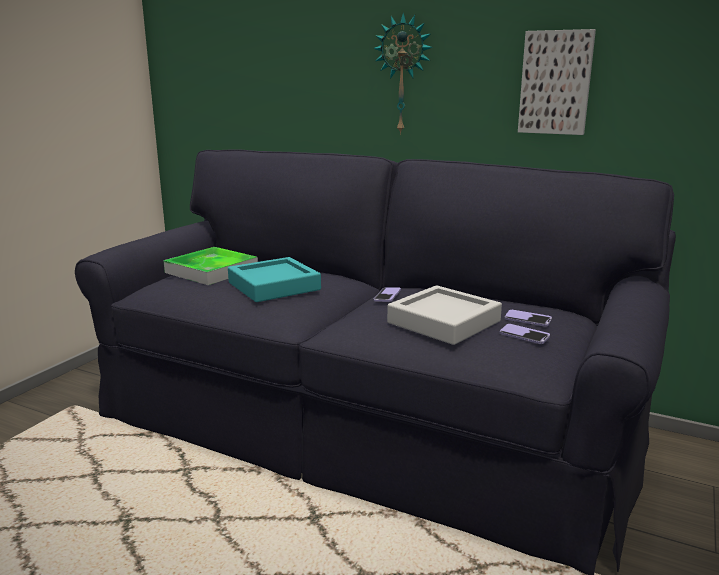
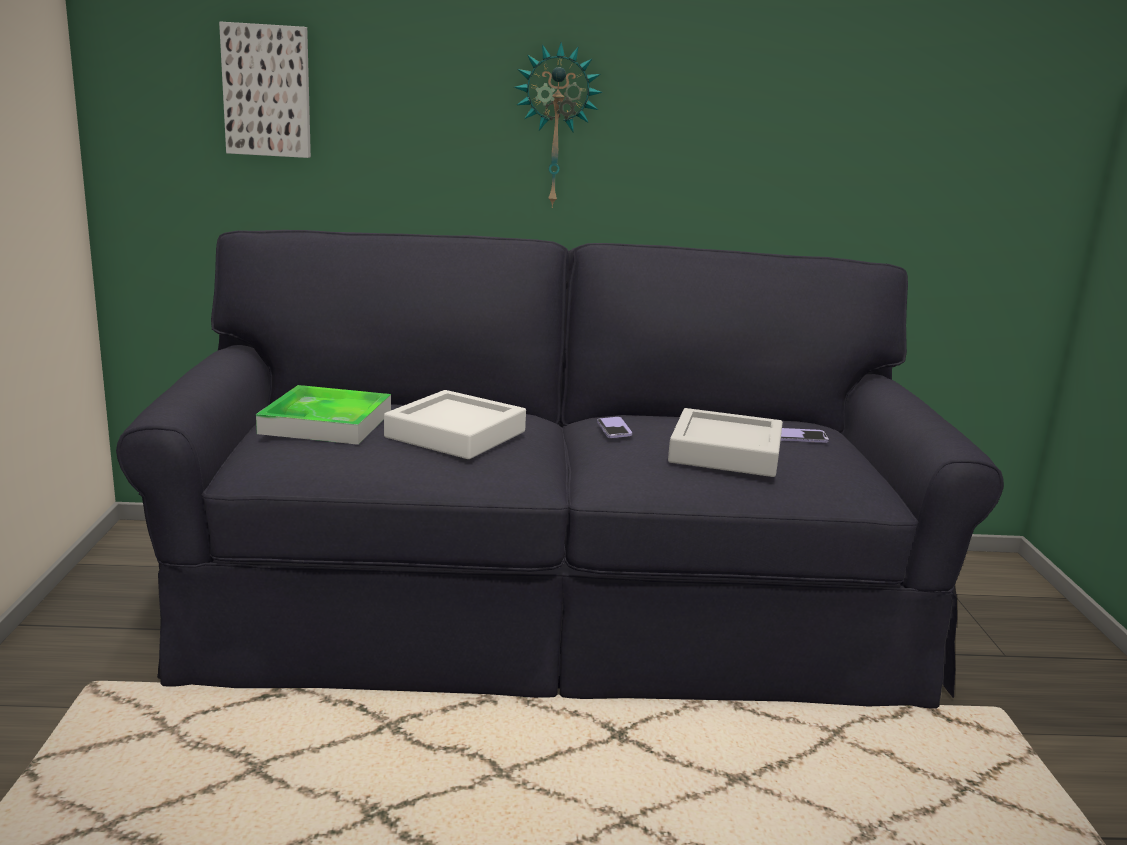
camera: 30 degrees left, 0 degrees up
turquoise tray [228,257,321,302] -> white tray [384,390,526,459]
phone [500,324,550,344] -> none
picture [518,29,596,135] -> picture moved to [219,21,311,158]

